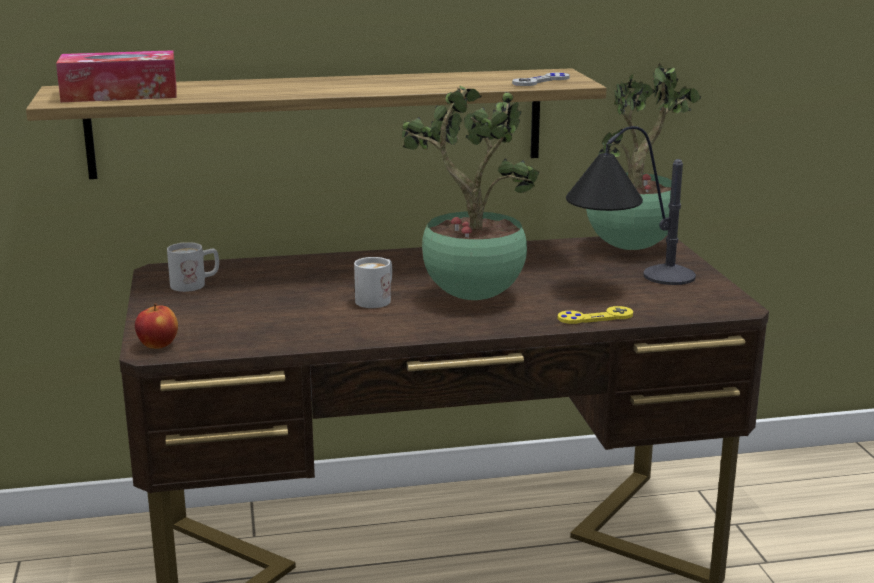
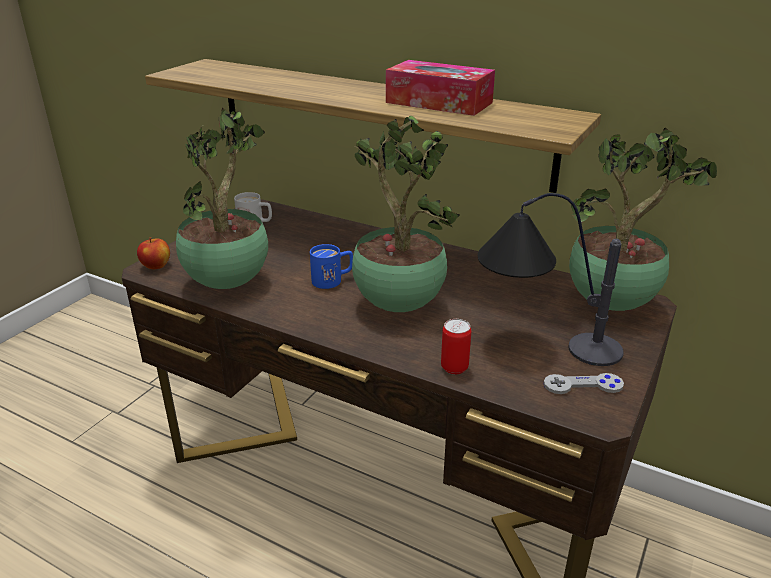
camera: 40 degrees right, 10 degrees up
tissue box [56,50,177,102] -> tissue box moved to [386,60,495,116]
white mug [354,257,392,308] -> blue mug [310,244,353,289]
grey game controller [512,73,570,86] -> grey game controller moved to [544,373,624,394]
yellow game controller [558,306,633,324] -> can [441,319,471,374]
none -> potted plant [176,108,268,289]

